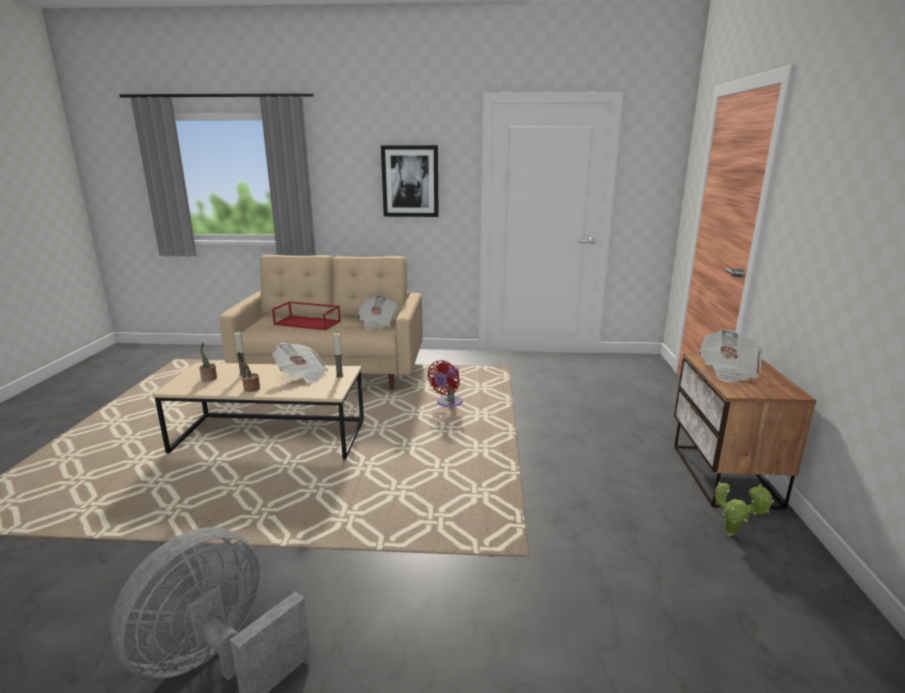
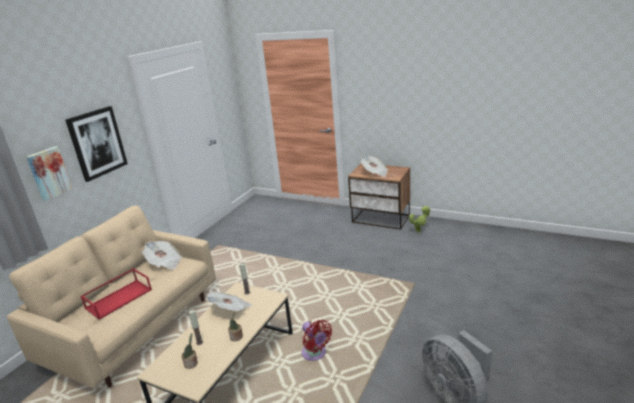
camera: 65 degrees left, 5 degrees up
red fan [427,360,463,407] -> red fan moved to [302,320,332,361]
none -> picture [27,146,72,201]

